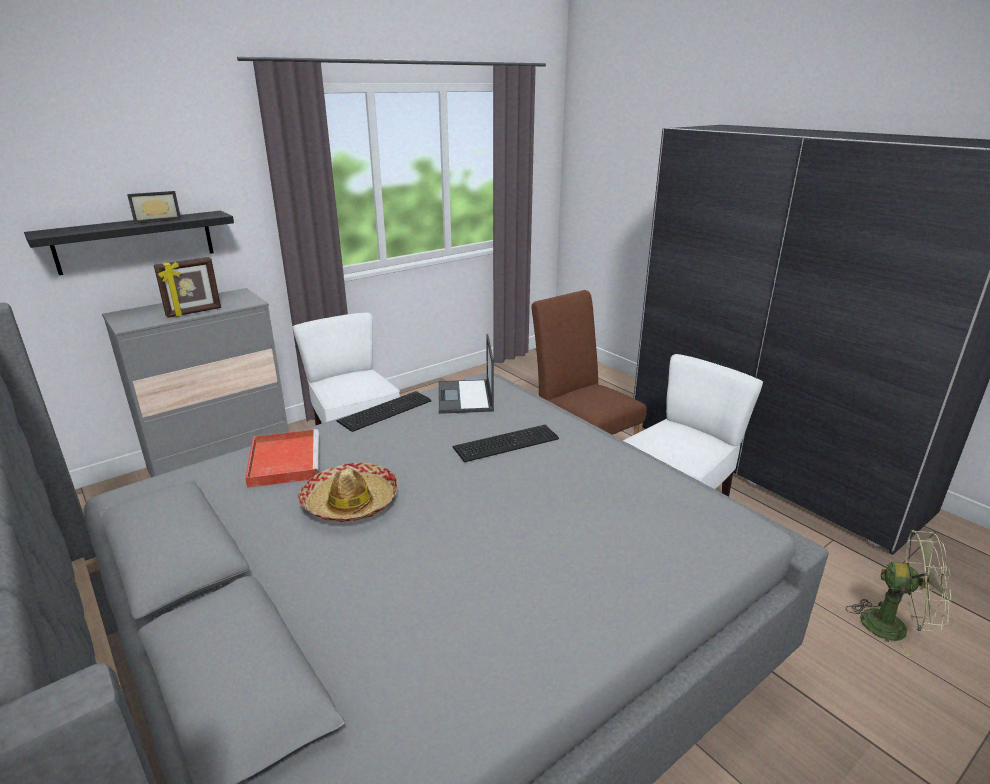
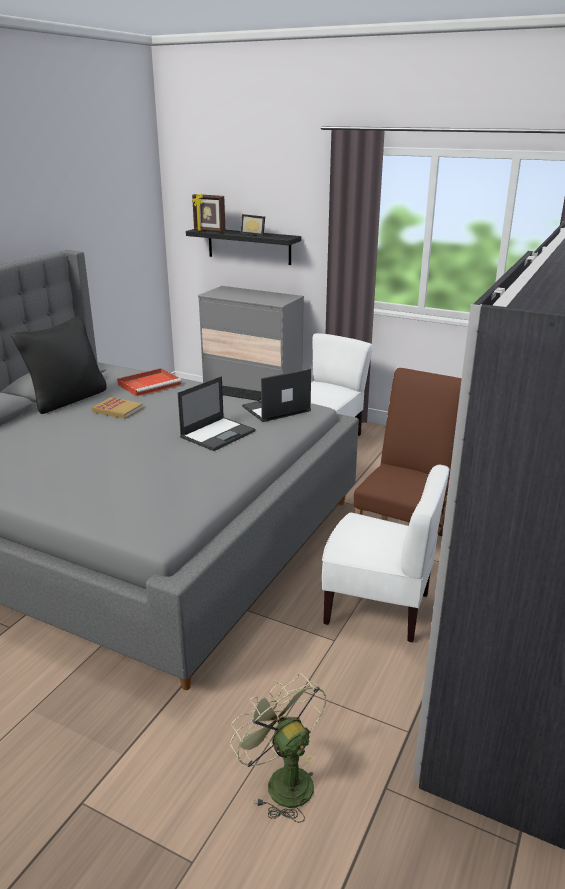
camera: 65 degrees right, 0 degrees up
picture frame [154,257,221,318] -> picture frame moved to [192,194,226,233]
hat [298,462,398,522] -> book [92,397,143,419]
keyboard [452,425,559,462] -> laptop [178,376,255,451]
green fan [846,530,951,656] -> green fan turned 150 degrees clockwise [230,673,326,823]
none -> black pillow [11,317,107,414]

